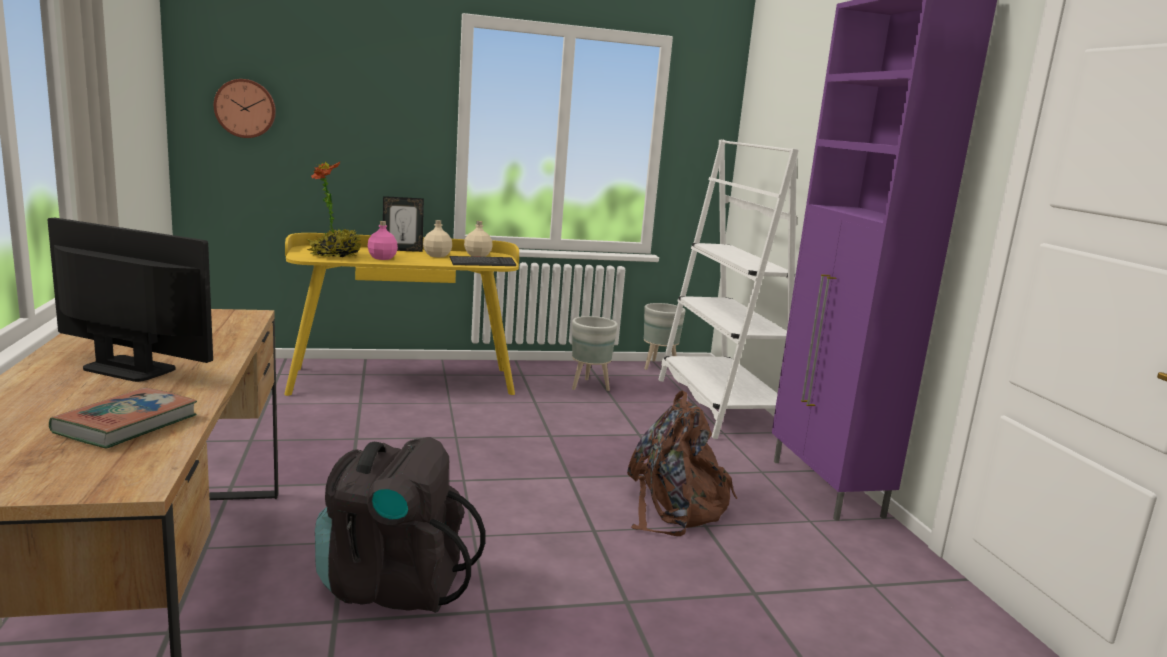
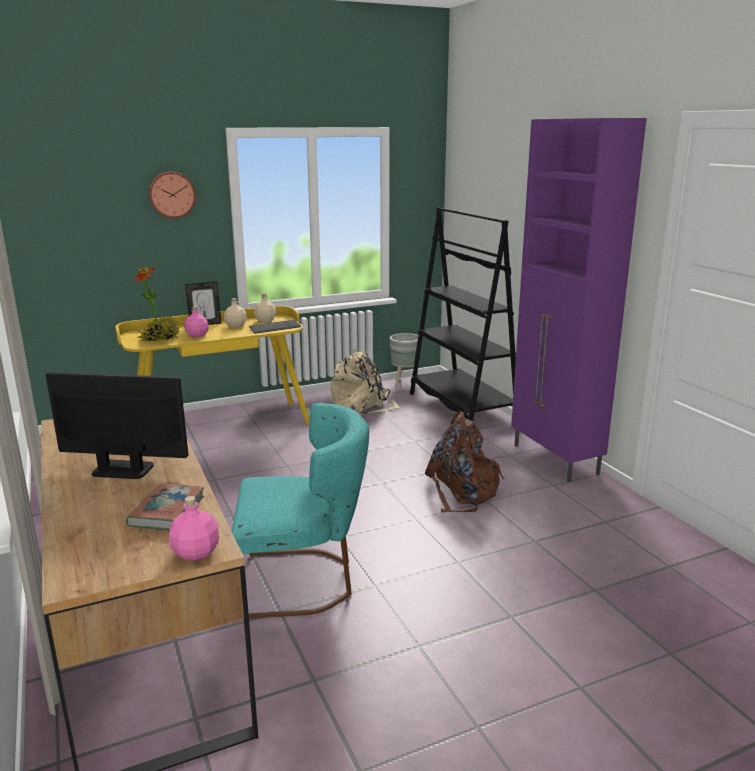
camera: 10 degrees left, 5 degrees up
wall clock [214,79,276,138] -> wall clock moved to [149,172,196,218]
black backpack [315,437,485,613] -> turquoise chair [232,403,369,618]
grey planter [572,316,618,391] -> beige backpack [330,349,400,415]
white bookcase [658,140,799,439] -> black bookcase [410,207,516,421]
none -> pink bottle [169,496,219,560]

